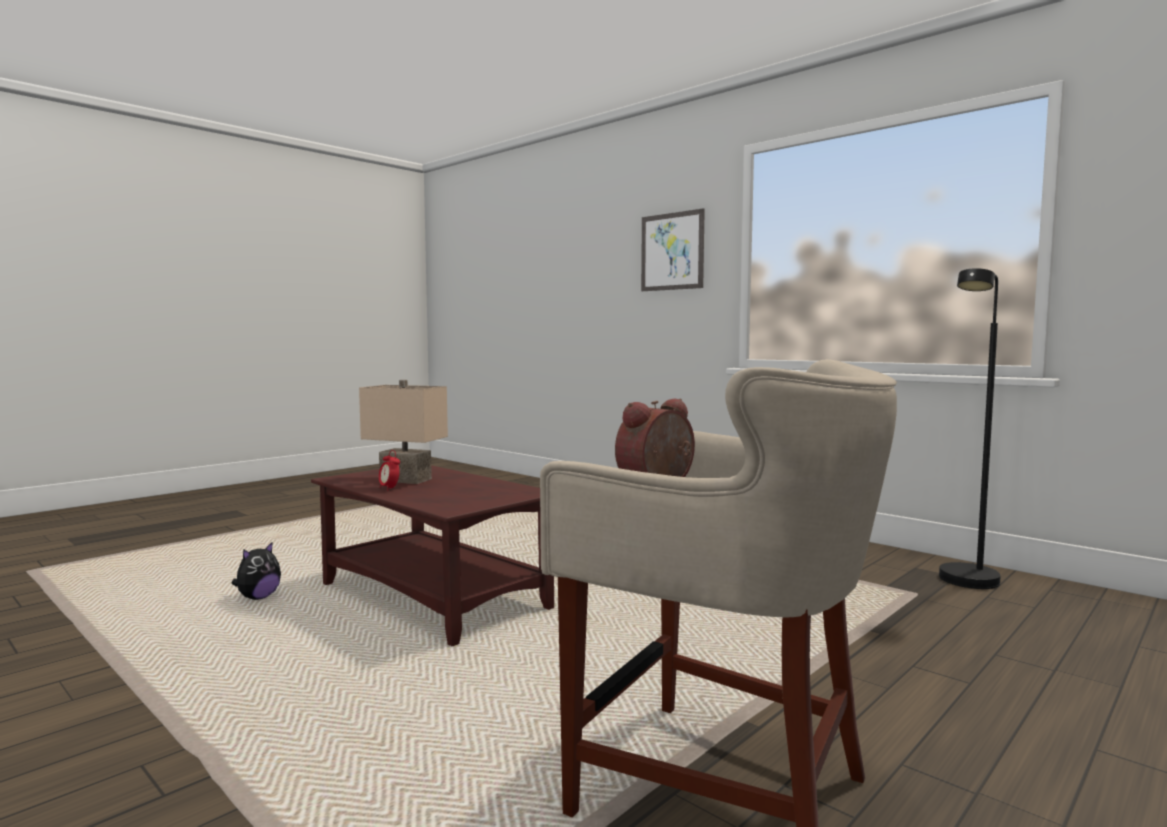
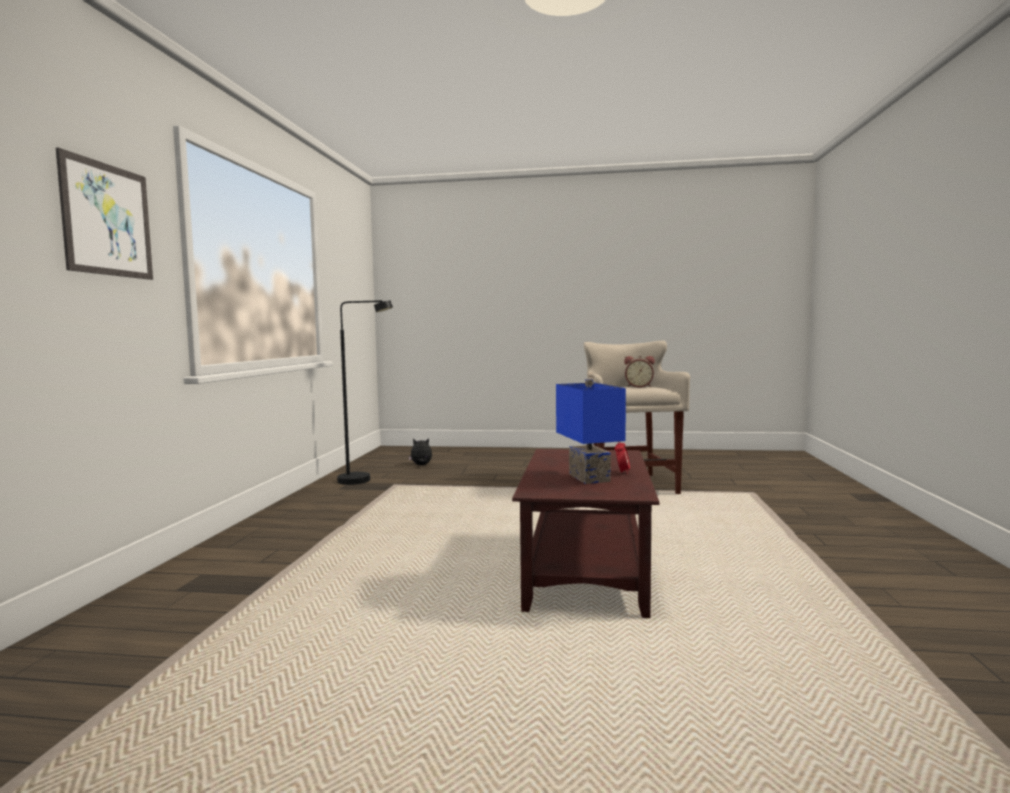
camera: 125 degrees left, 0 degrees up
plush toy [231,541,281,600] -> plush toy moved to [409,438,432,465]
beige table lamp [359,380,448,484] -> blue table lamp [556,379,626,484]

